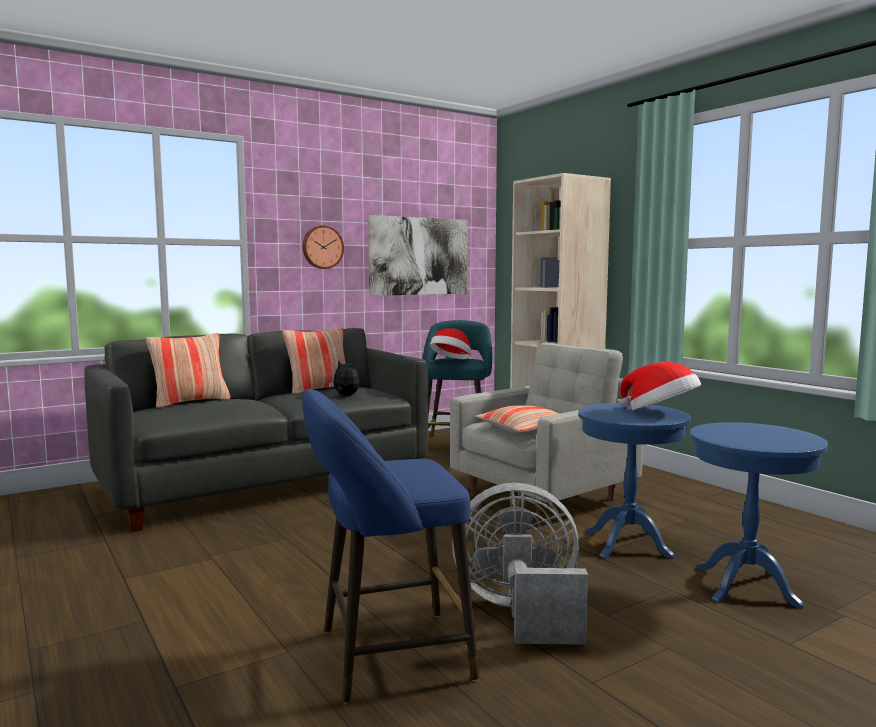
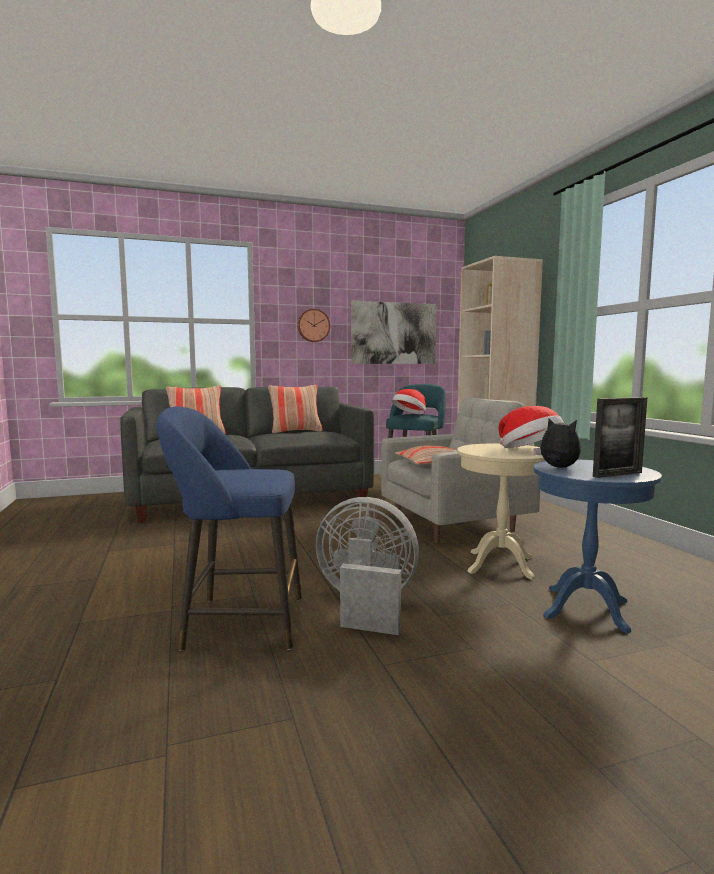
camera: 15 degrees right, 0 degrees up
plush toy [328,360,360,396] -> plush toy moved to [534,418,581,468]
blue side table [578,403,691,559] -> beige side table [457,444,545,580]
none -> picture frame [593,397,647,478]

